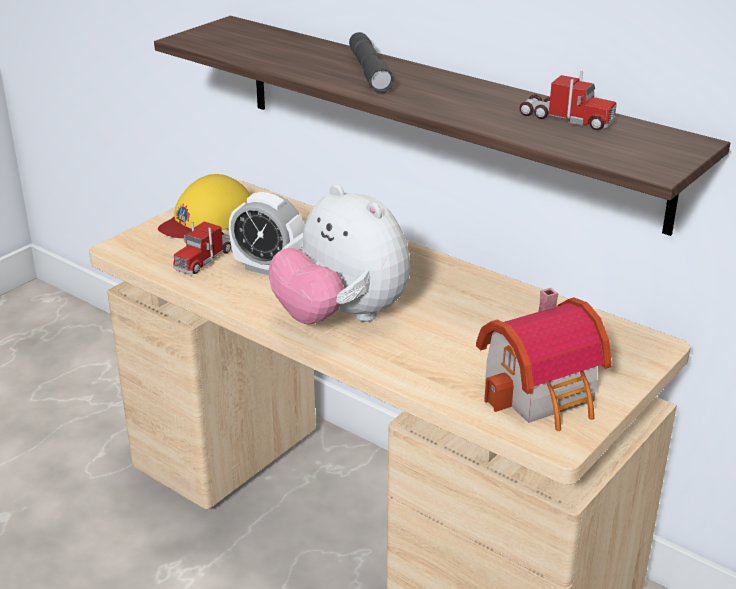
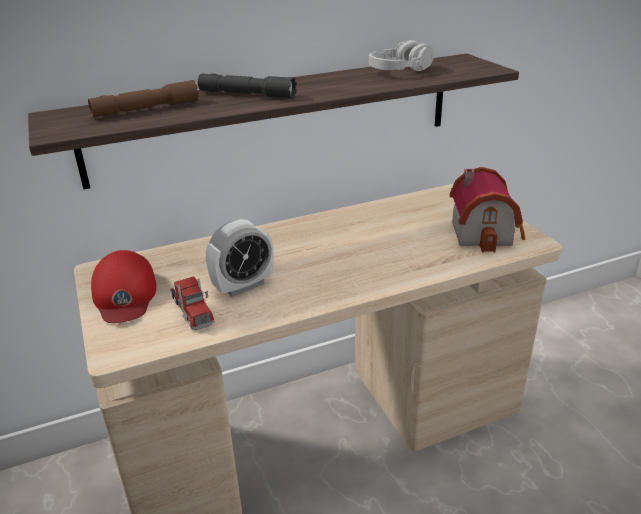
camera: 60 degrees left, 0 degrees up
yellow cap [158,174,250,238] -> red cap [91,250,156,323]
plush toy [269,184,410,324] -> none
toy truck [520,71,617,130] -> grey headphones [369,40,434,71]
none -> brown flashlight [88,80,199,117]

